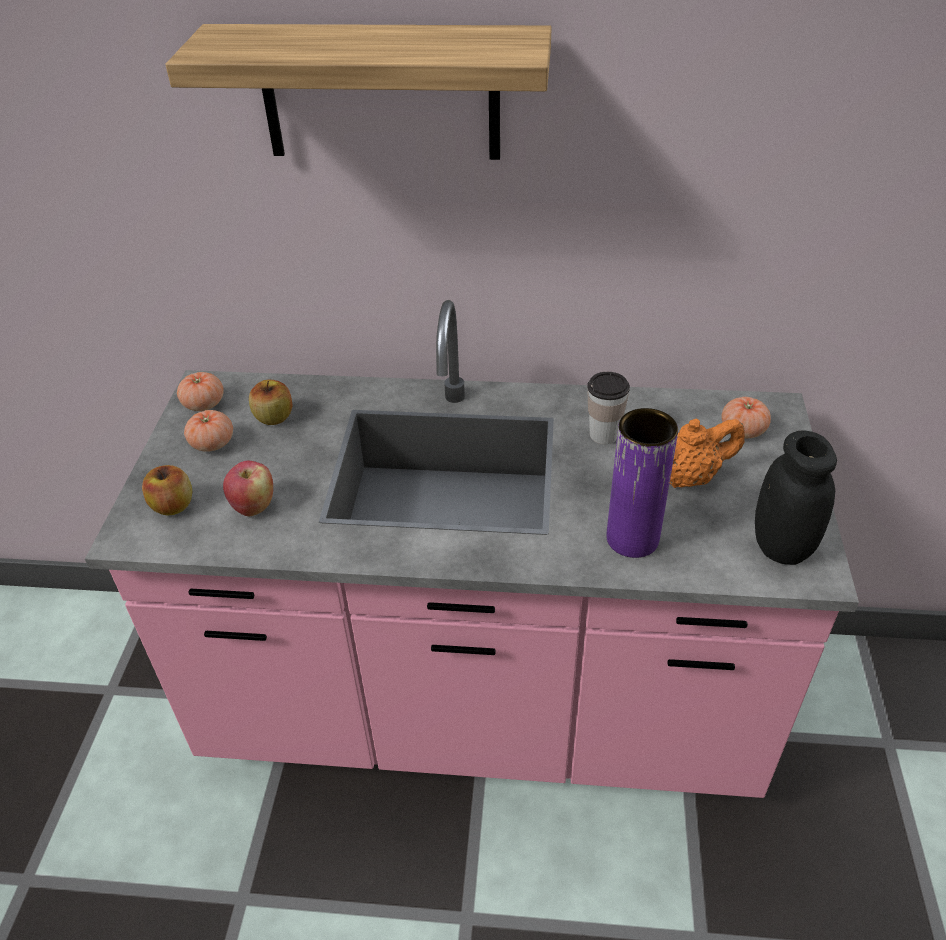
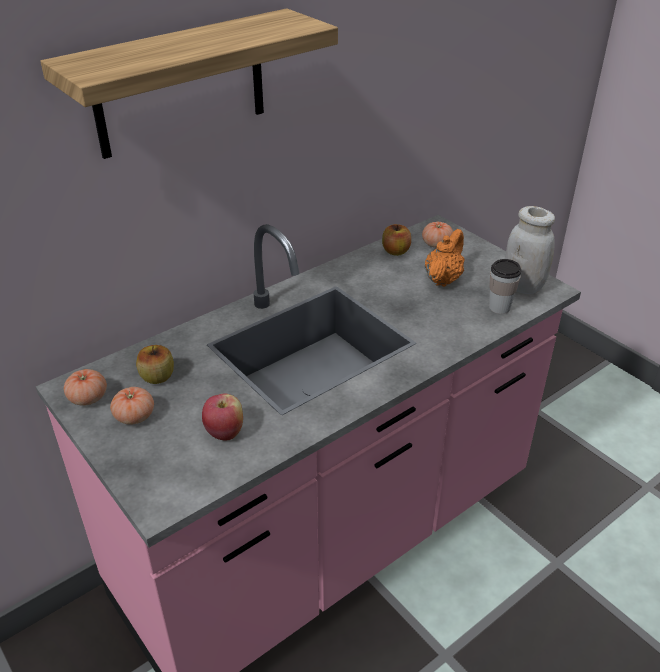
camera: 45 degrees left, 5 degrees down
apple [142,465,192,515] -> apple moved to [382,224,411,256]
cup [587,372,630,444] -> cup moved to [489,259,522,314]
purple vase [607,408,678,558] -> none
black jar [755,431,837,565] -> white jar [505,206,555,294]

